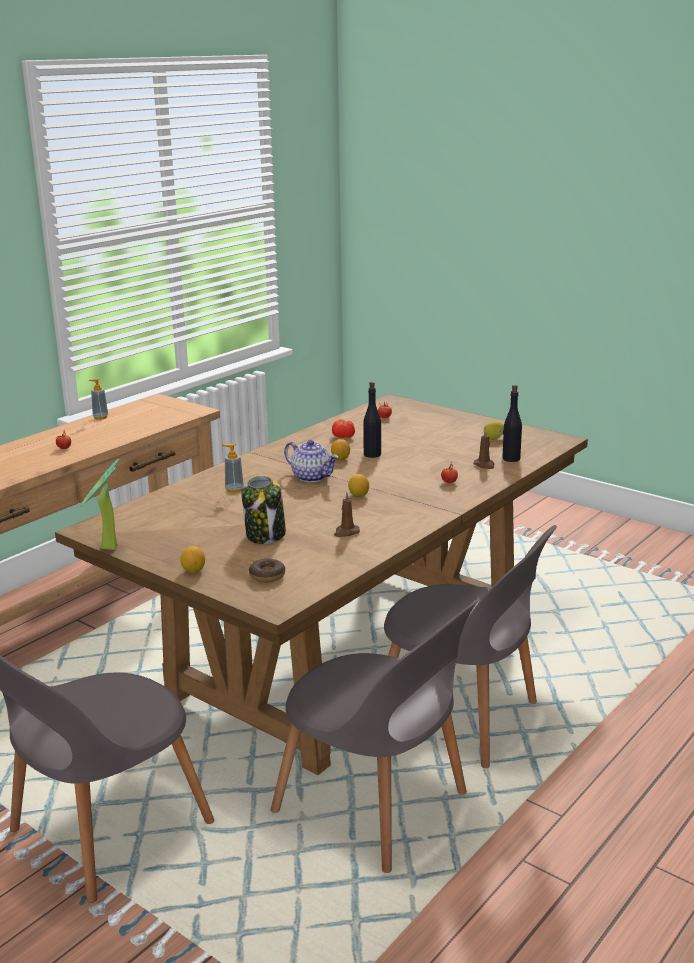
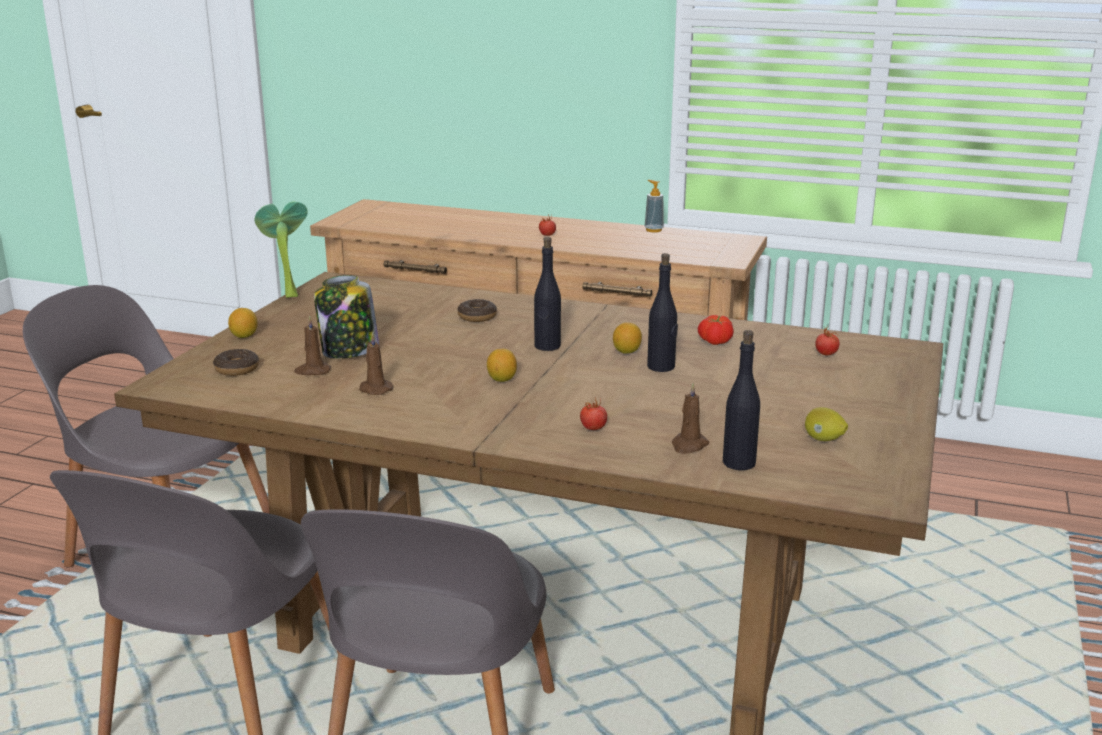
camera: 70 degrees right, 0 degrees up
soap dispenser [222,443,244,493] -> donut [457,299,497,322]
teapot [284,440,338,482] -> black bottle [534,237,561,351]
none -> brown candle [294,316,331,375]

